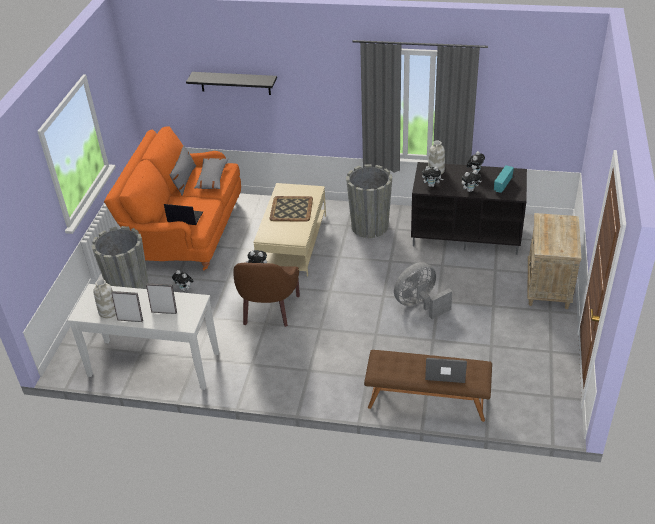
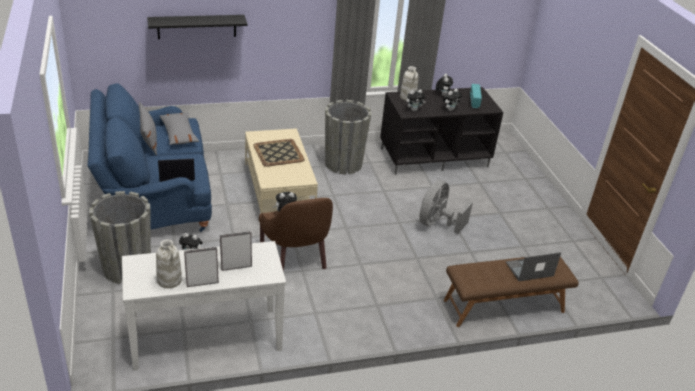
camera: 30 degrees left, 5 degrees down
orange sofa [104,126,241,270] -> blue sofa [87,83,212,232]
beige nightstand [527,213,581,309] -> none

